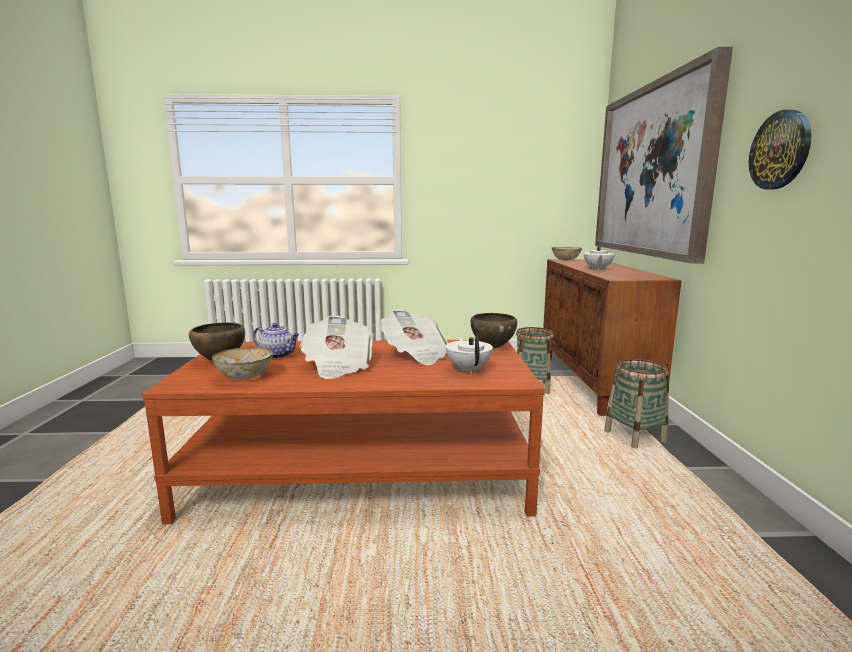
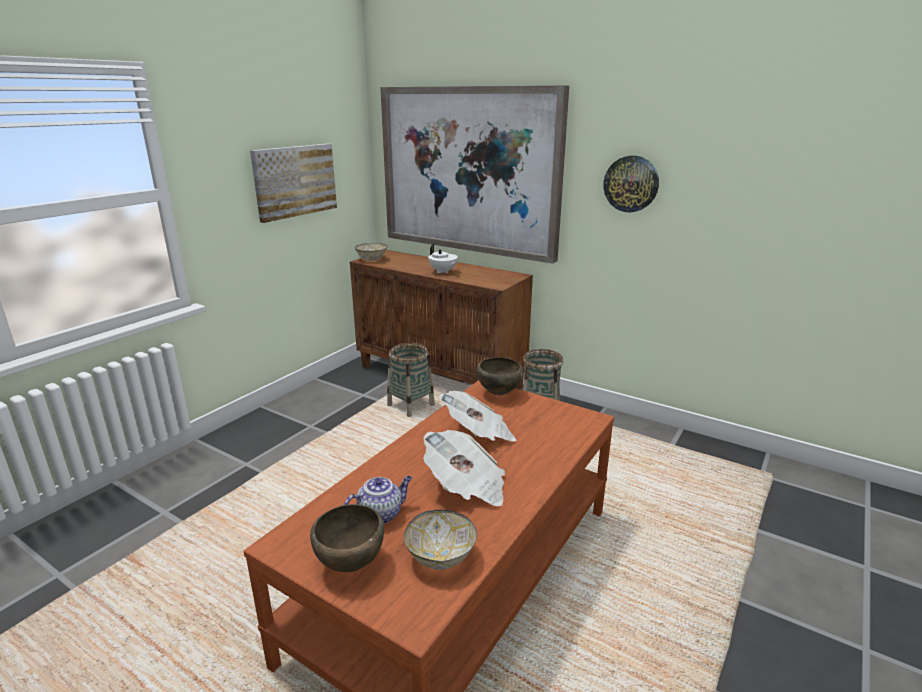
camera: 55 degrees left, 10 degrees up
white teapot [446,336,493,374] -> none
none -> picture [250,144,337,223]

